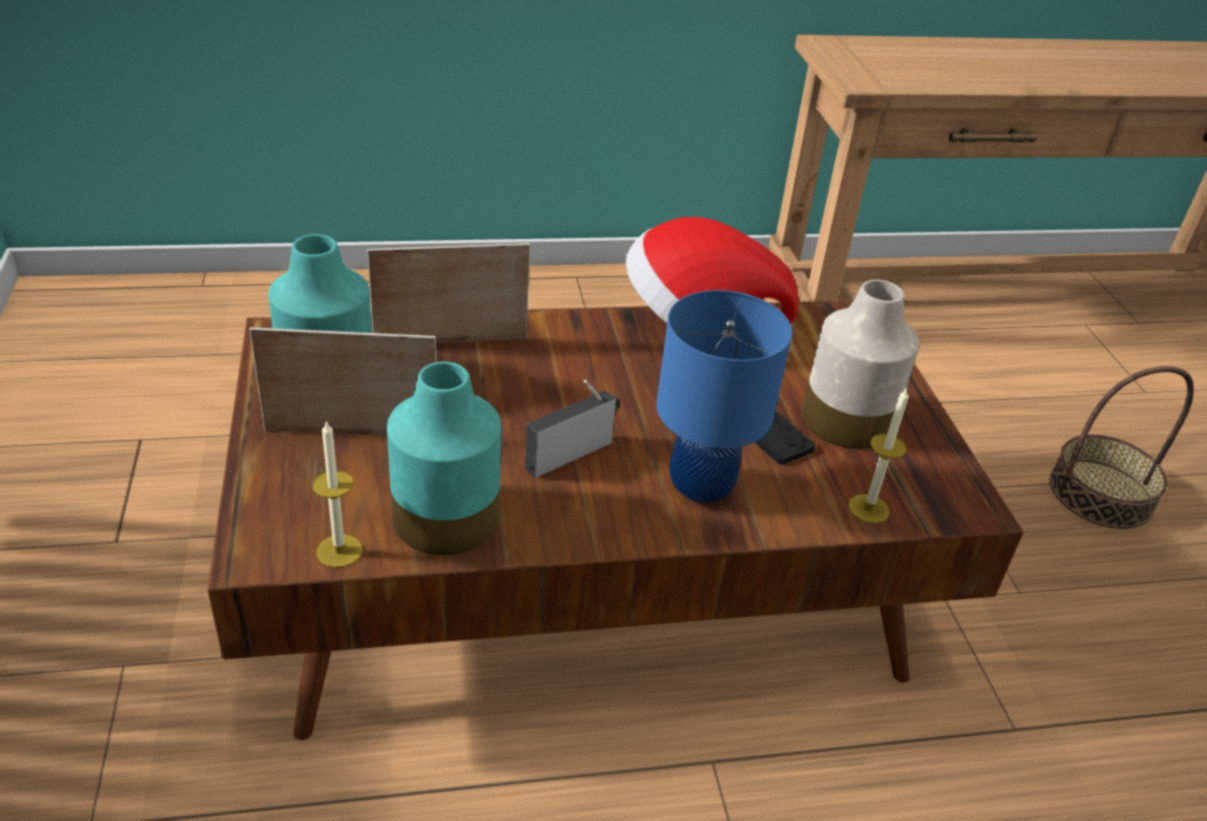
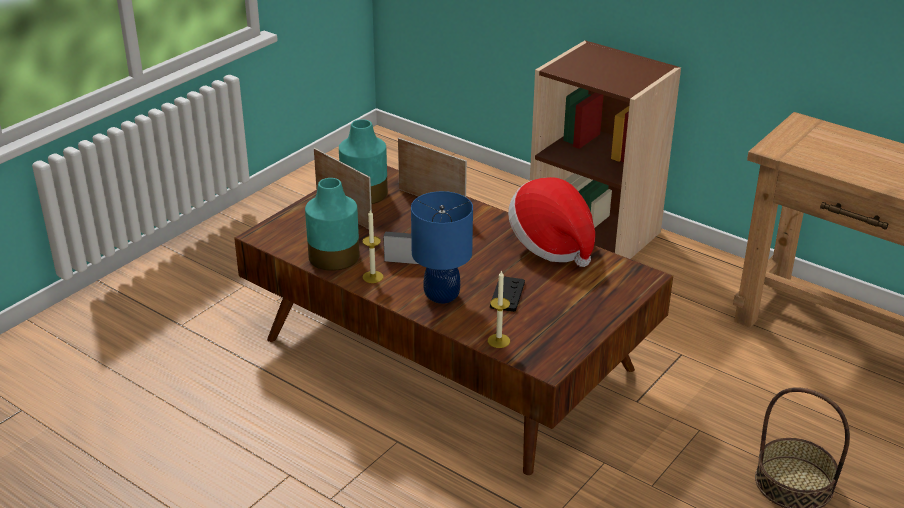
camera: 50 degrees right, 5 degrees down
candle [312,420,362,568] -> candle moved to [363,209,384,283]
beige vase [802,280,919,449] -> none
none -> brown bookcase [530,40,681,259]

